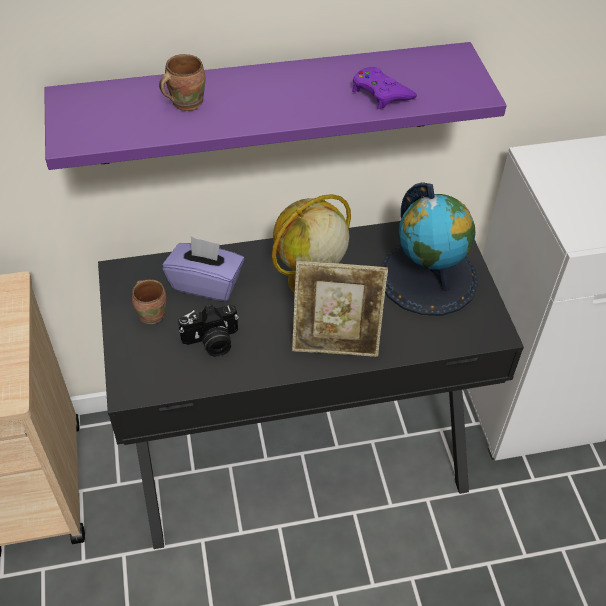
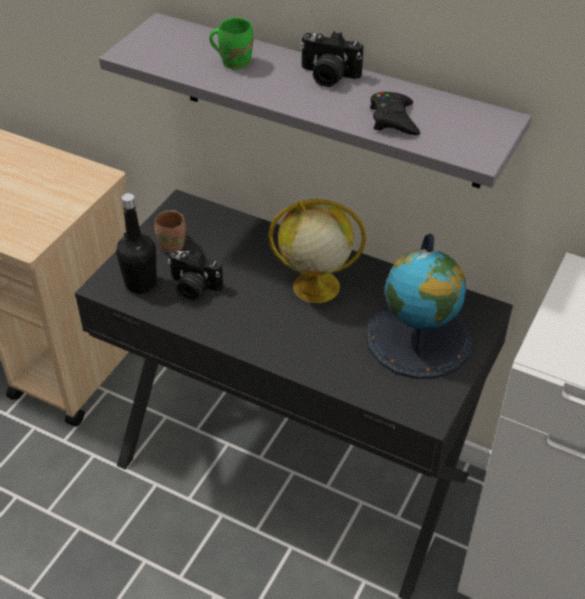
camera: 40 degrees right, 5 degrees down
purple shelf [44,42,507,170] -> grey shelf [99,13,532,188]
brown mug [159,54,205,111] -> green mug [209,18,254,70]
purple tissue box [162,236,244,301] -> none
picture frame [292,261,388,357] -> none
purple game controller [352,67,417,109] -> black game controller [370,92,420,135]
none -> black bottle [116,193,157,294]
none -> camera [300,31,363,87]

